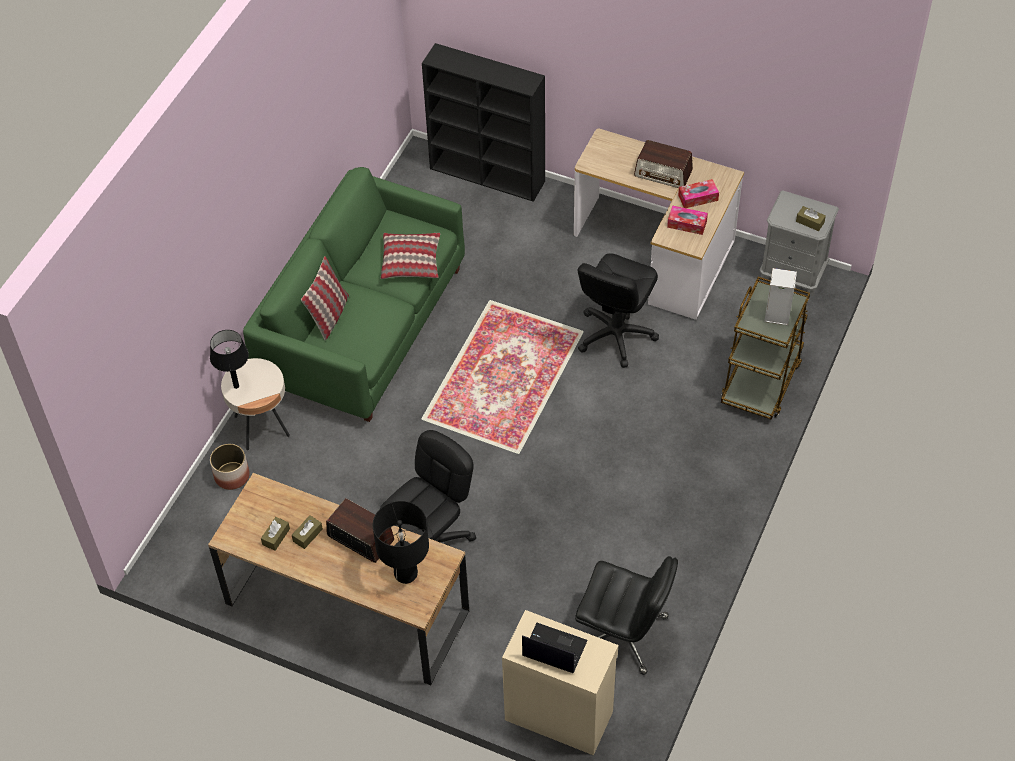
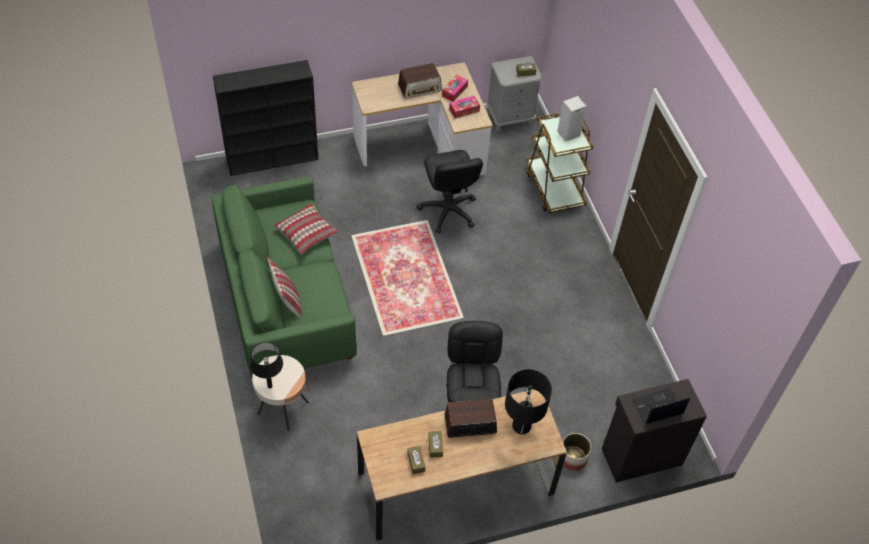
camera: 45 degrees left, 0 degrees up
planter [210,444,250,490] -> planter moved to [563,433,592,471]
beige cabinet [502,610,618,755] -> black cabinet [602,379,707,482]
black office chair [575,556,678,675] -> none

